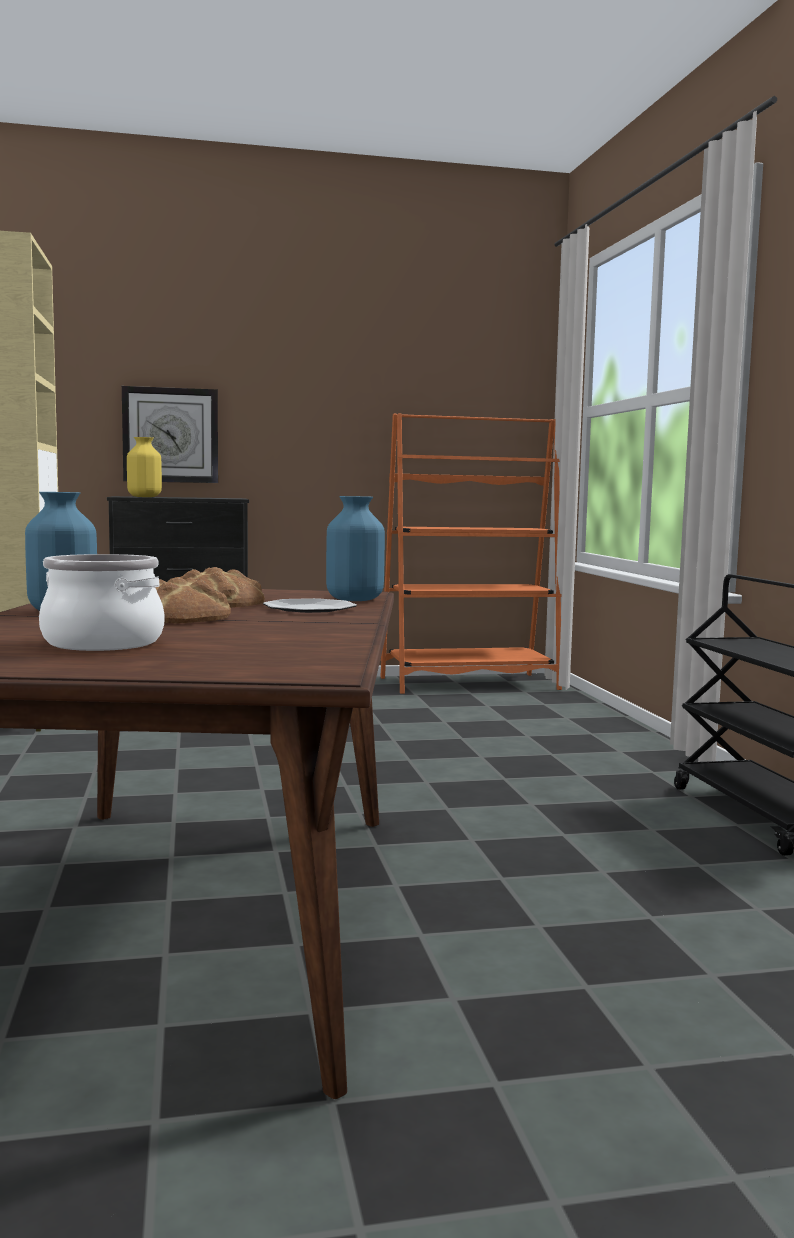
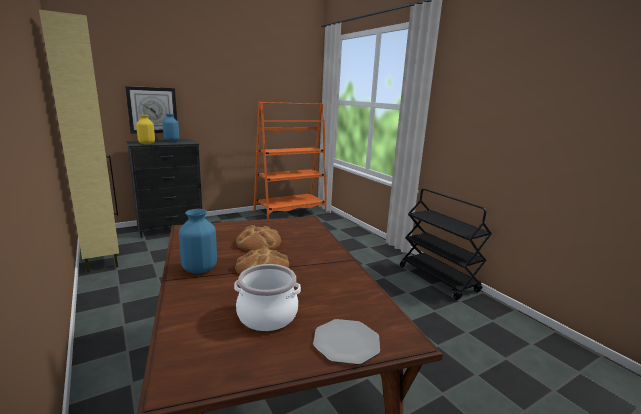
camera: 20 degrees left, 10 degrees up
plate [263,598,357,613] -> plate moved to [313,319,380,365]
blue vase [326,496,385,601] -> blue vase moved to [163,114,179,141]

